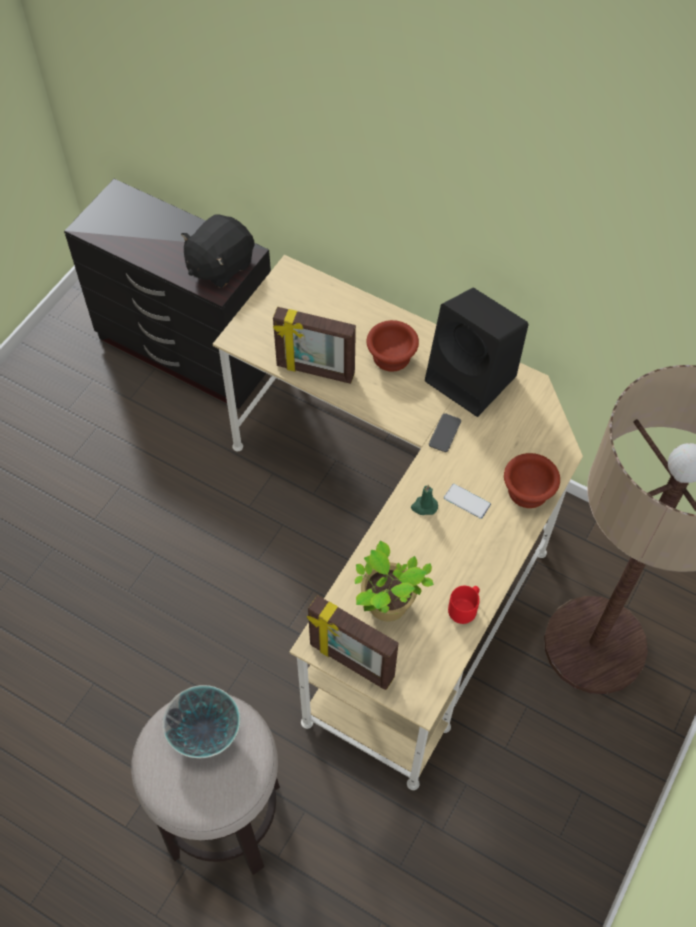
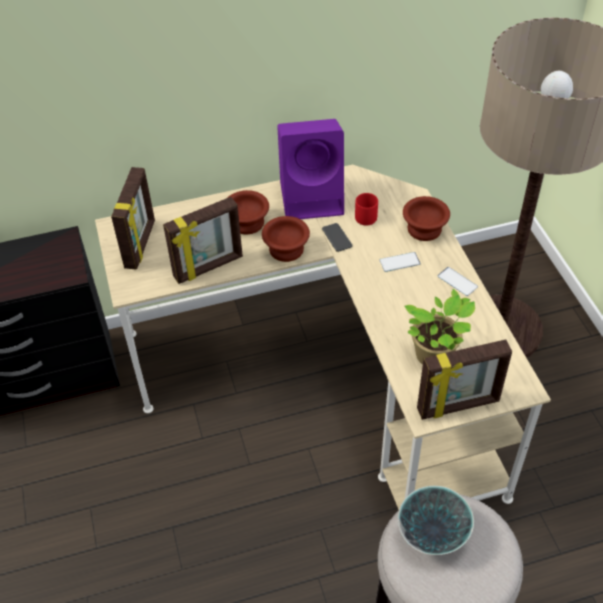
camera: 45 degrees left, 10 degrees down
black plush toy [181,215,254,288] -> none
green candle [411,485,438,515] -> none
black speaker [425,288,529,417] -> purple speaker [277,119,344,219]
red mug [448,586,480,624] -> red mug moved to [355,193,378,225]
none -> picture frame [111,167,155,270]
none -> brown bowl [262,216,310,262]
none -> phone [437,267,478,296]

